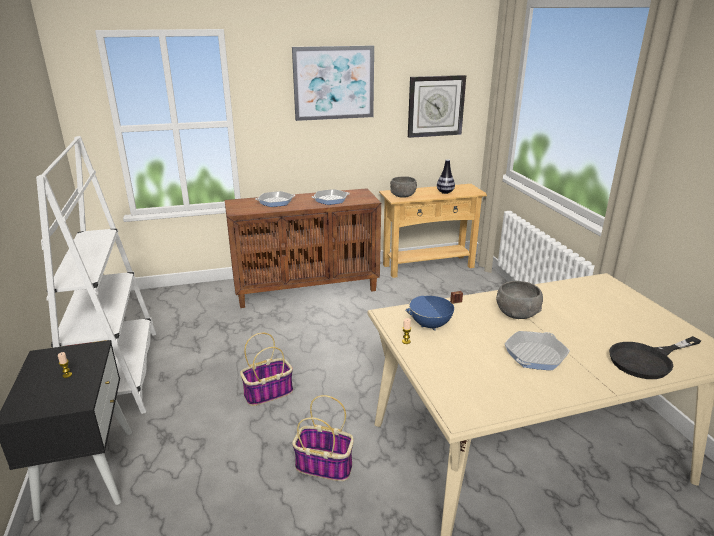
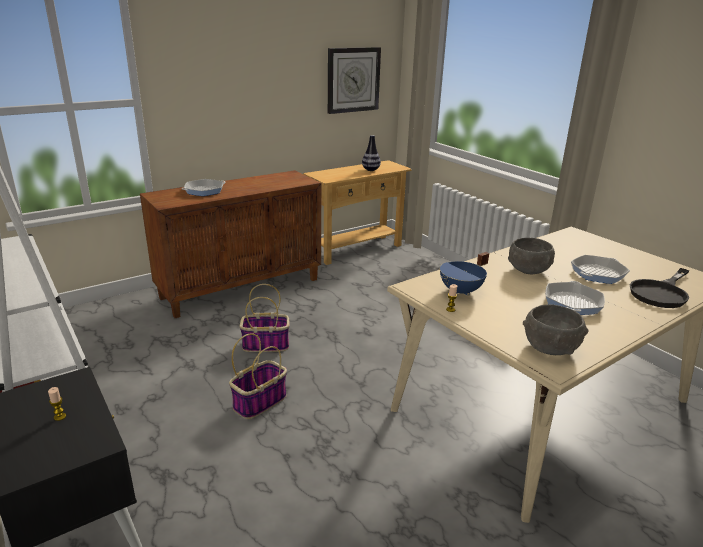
camera: 20 degrees left, 0 degrees up
picture [292,46,374,121] -> none
basket [292,395,354,481] -> basket moved to [240,284,290,352]
frying pan [312,189,350,205] -> frying pan moved to [571,255,630,284]
grey bowl [390,176,417,198] -> grey bowl moved to [523,304,588,355]

